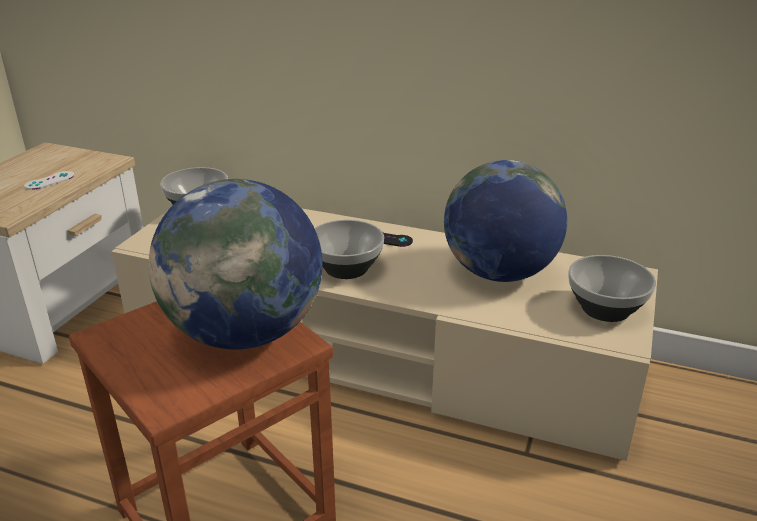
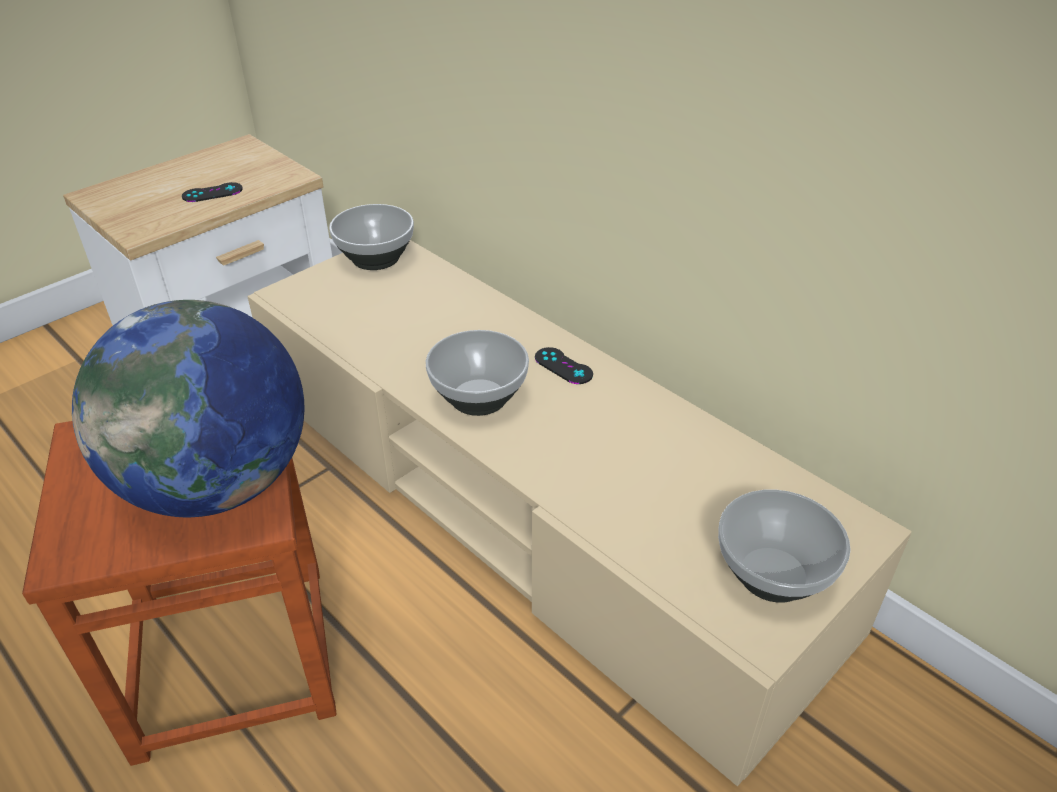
camera: 25 degrees right, 10 degrees up
white game controller [24,171,74,190] -> black game controller [182,182,243,202]
globe [444,160,567,282] -> none

